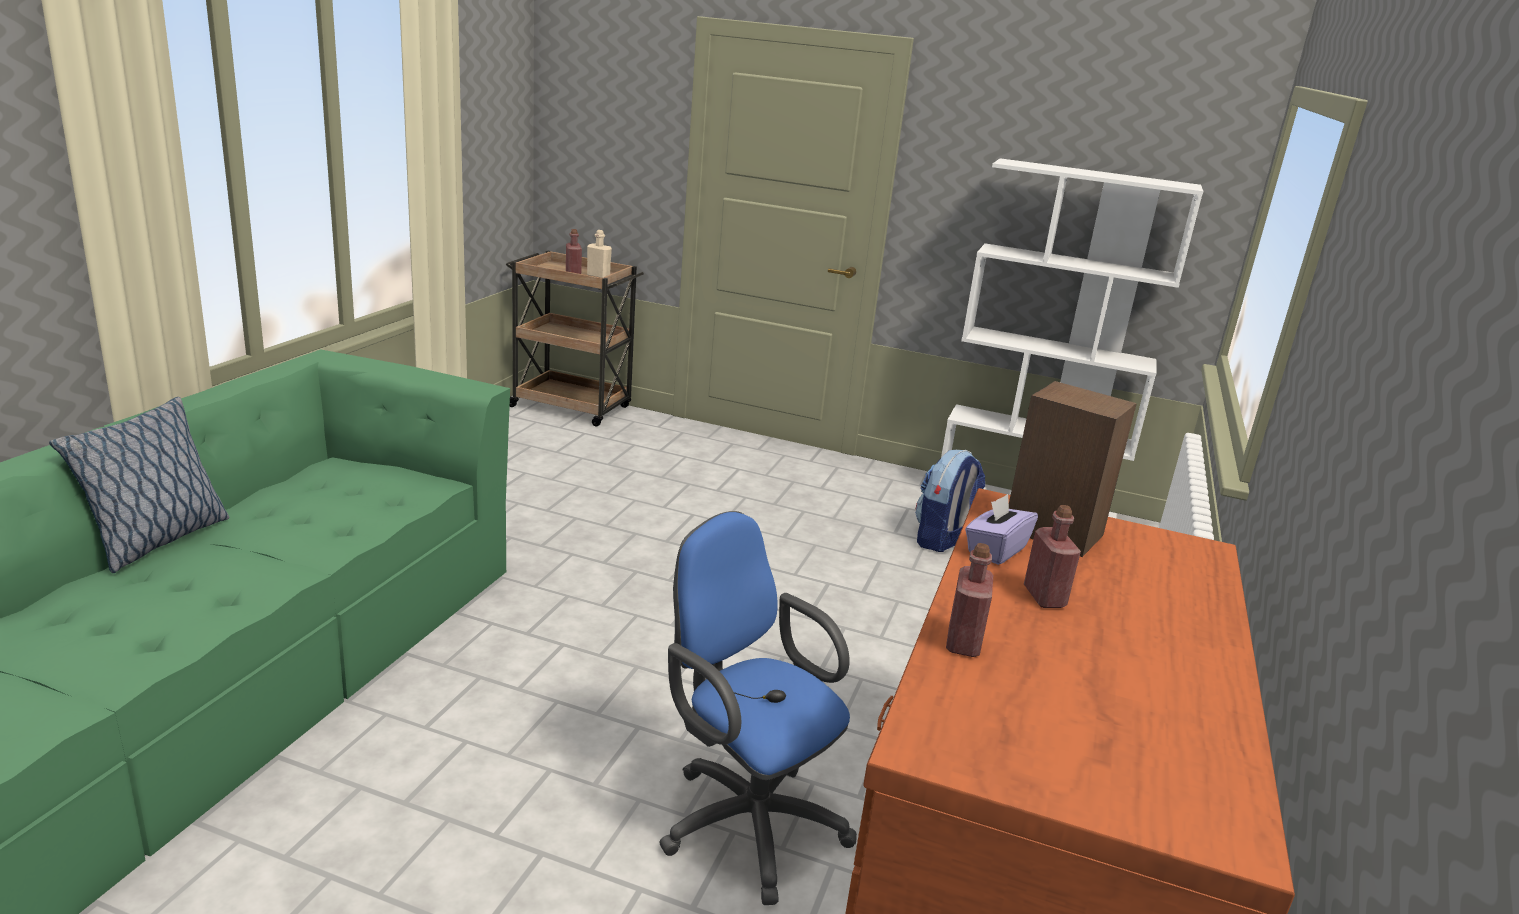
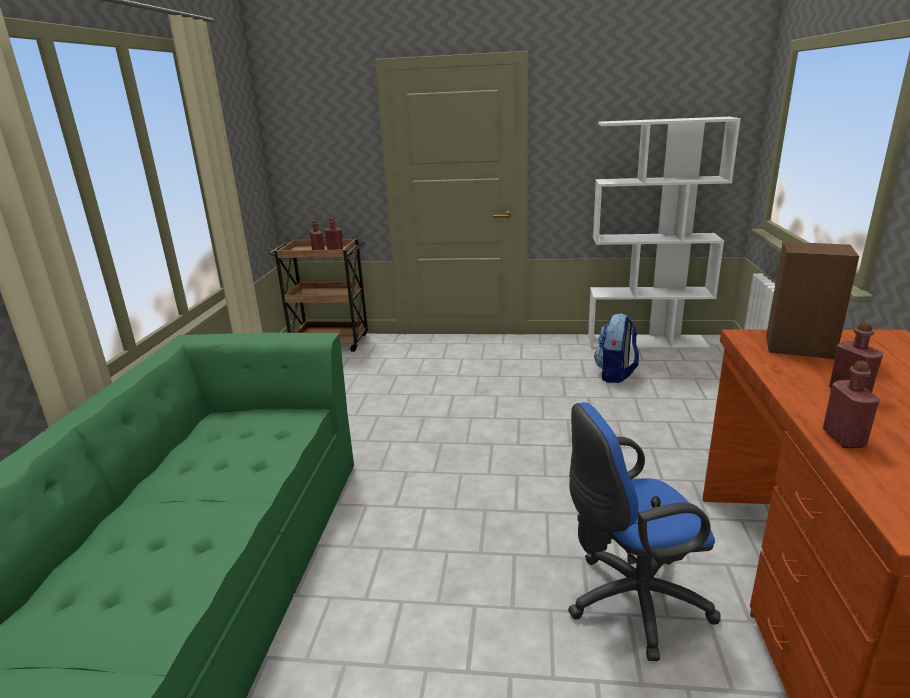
camera: 10 degrees left, 0 degrees up
pillow [49,397,229,573] -> none
beige bottle [587,230,612,278] -> red bottle [324,218,343,250]
blue office chair [659,511,857,905] -> blue office chair turned 45 degrees counterclockwise [568,402,721,661]
purple tissue box [965,494,1038,565] -> none

